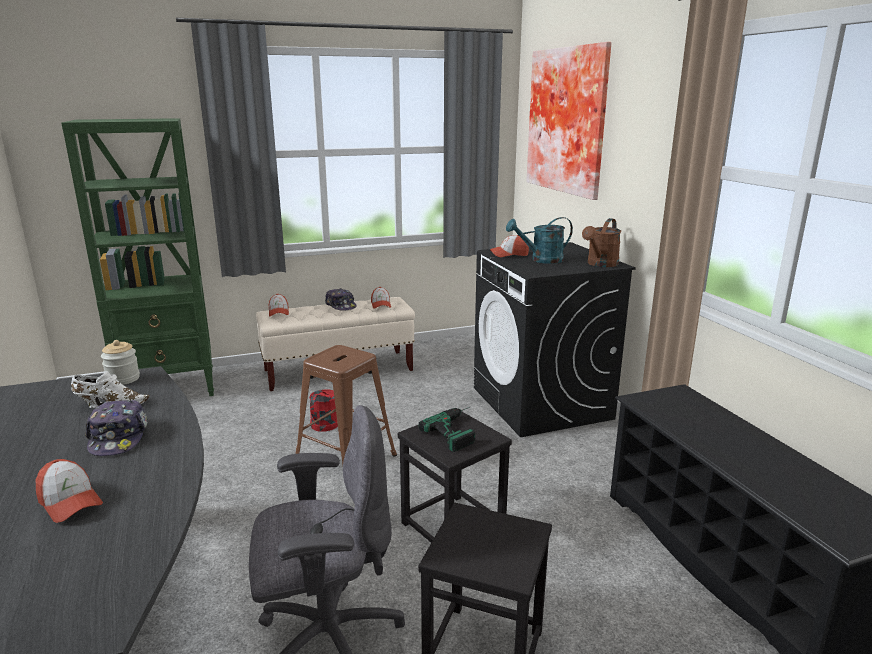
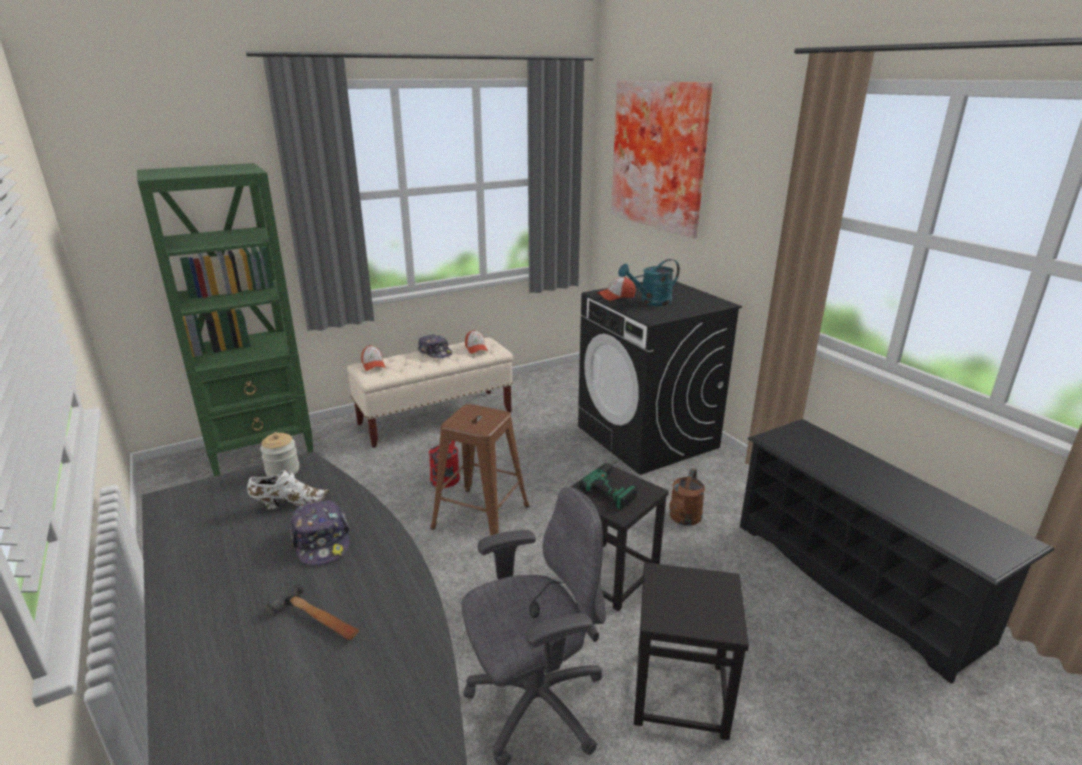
camera: 10 degrees left, 5 degrees up
cap [36,459,103,523] -> hammer [266,584,359,640]
brown watering can [582,218,621,267] -> brown watering can moved to [669,468,705,526]

